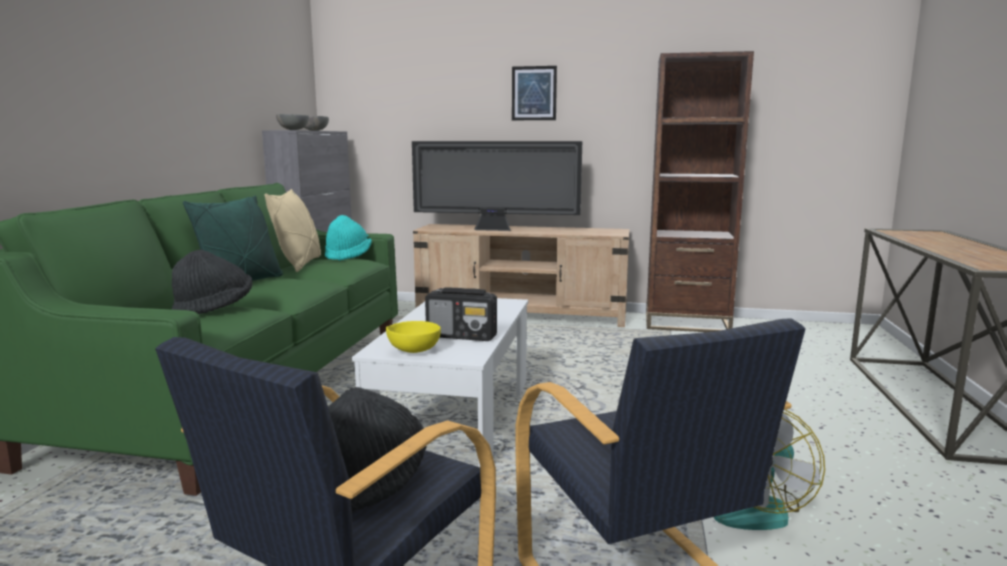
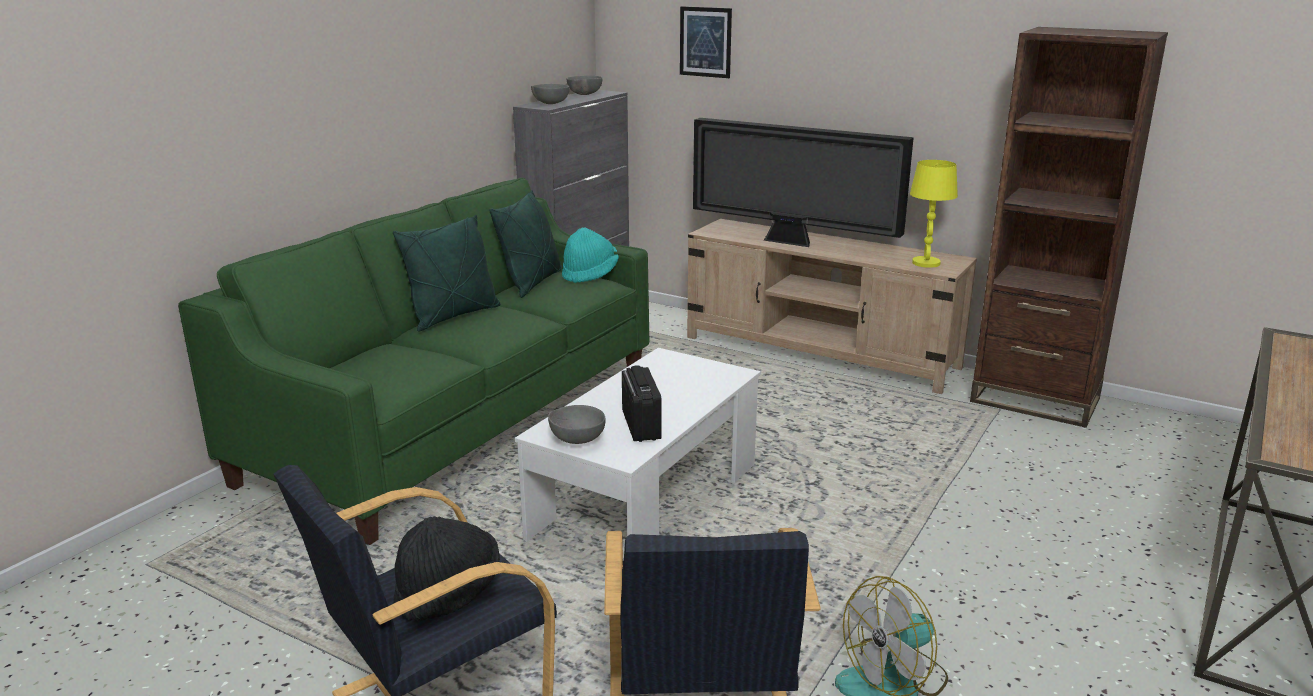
camera: 20 degrees right, 10 degrees up
black hat [172,250,253,314] -> none
beige pillow [264,189,321,272] -> green pillow [489,190,562,298]
yellow bowl [386,321,441,353] -> grey bowl [548,405,606,444]
radio [425,287,497,341] -> radio turned 135 degrees counterclockwise [622,365,661,442]
picture [512,66,557,120] -> picture moved to [680,6,732,78]
none -> yellow table lamp [910,160,958,268]

